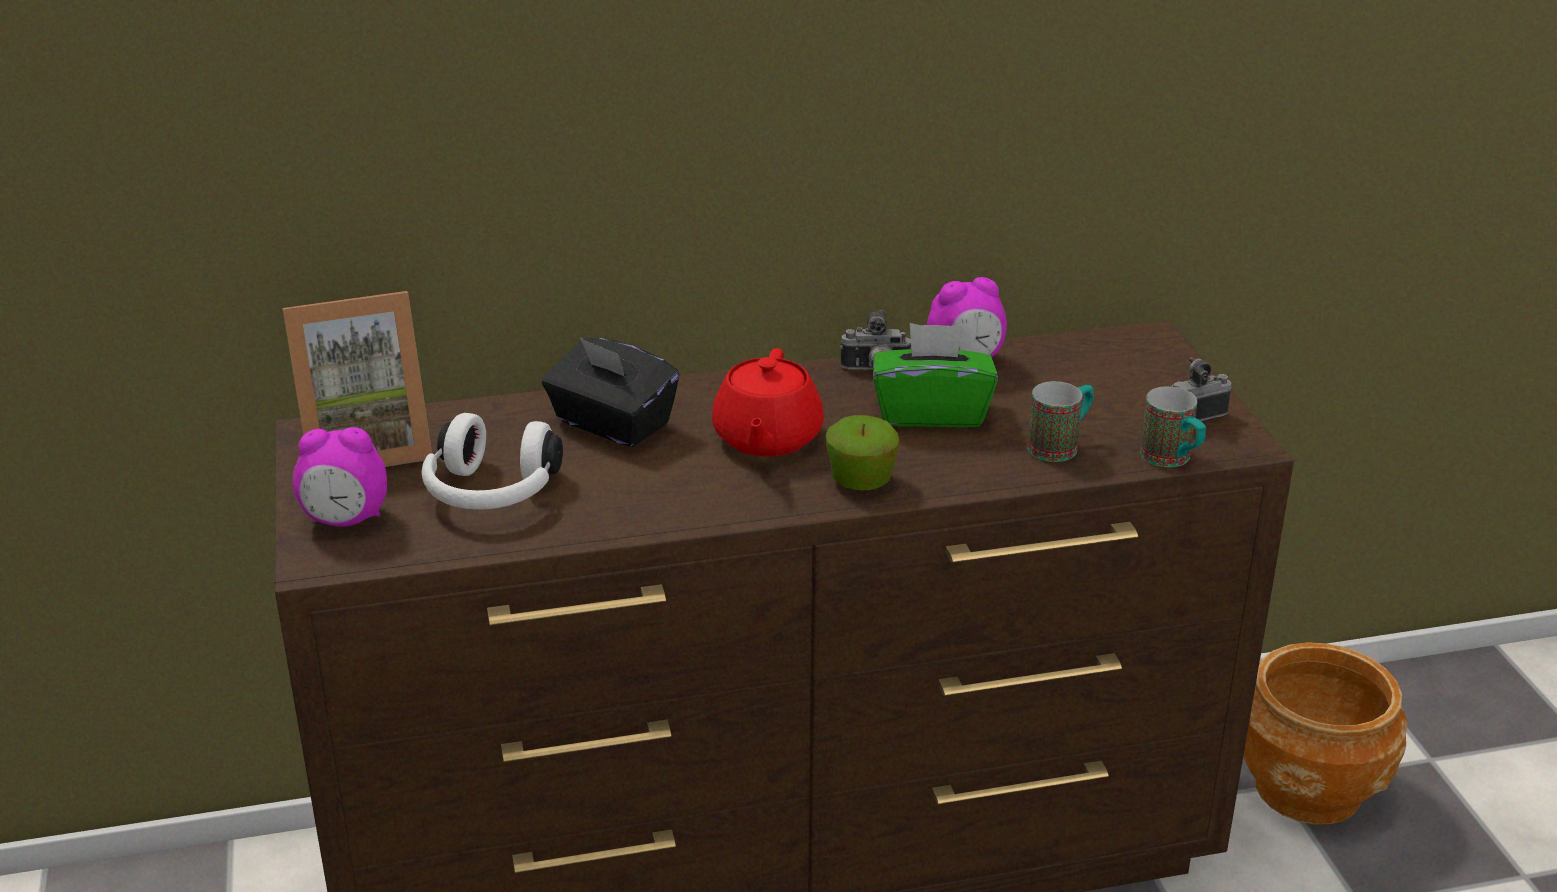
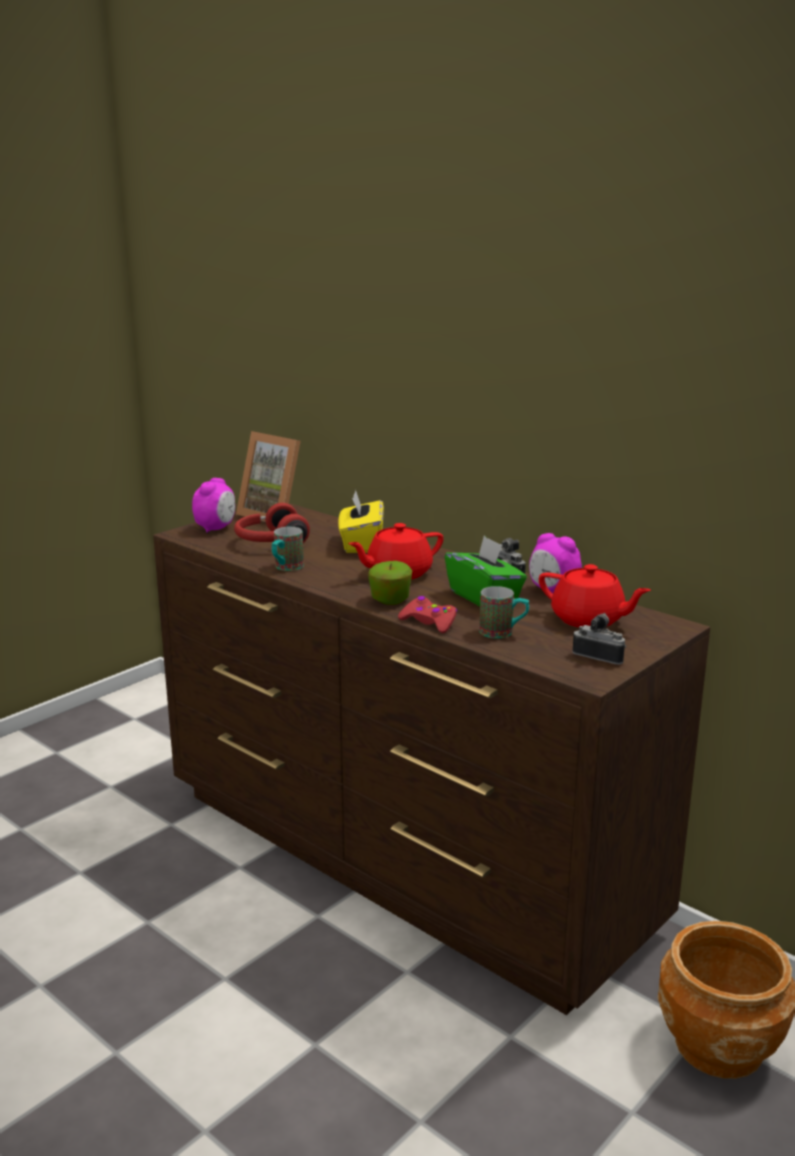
camera: 55 degrees right, 10 degrees down
alarm clock [293,427,387,527] -> alarm clock turned 120 degrees counterclockwise [192,478,235,533]
white headphones [422,413,563,510] -> red headphones [234,503,310,543]
black tissue box [542,338,680,447] -> yellow tissue box [338,490,384,553]
mug [1140,386,1206,467] -> mug moved to [272,527,304,571]
none -> red game controller [398,596,457,633]
none -> red teapot [539,564,651,627]

